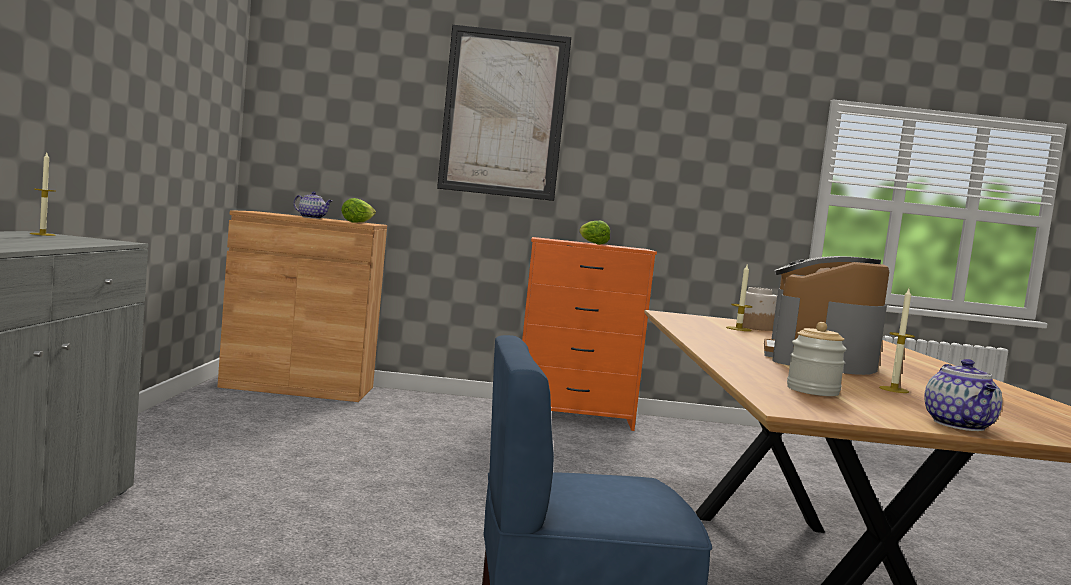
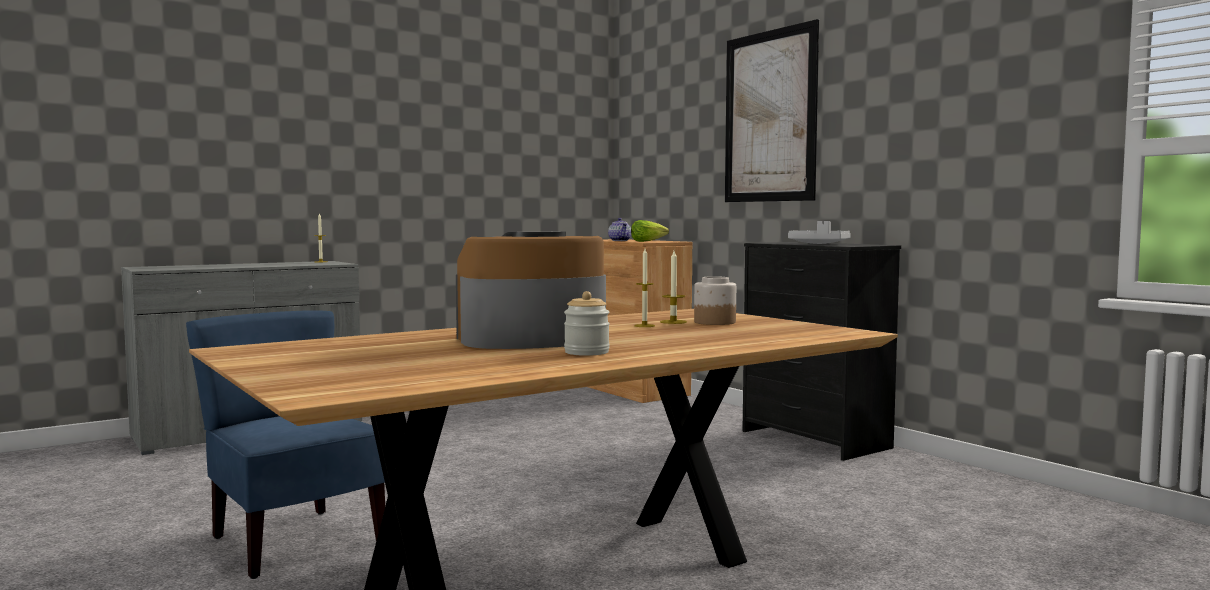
camera: 55 degrees right, 0 degrees up
orange dresser [522,237,657,431] -> black dresser [742,242,901,461]
lettuce [579,221,610,245] -> grey tray [788,221,851,244]
jar [787,322,847,396] -> jar moved to [564,291,610,356]
candle [879,289,915,393] -> candle moved to [634,249,655,327]
teapot [924,359,1002,431] -> none

